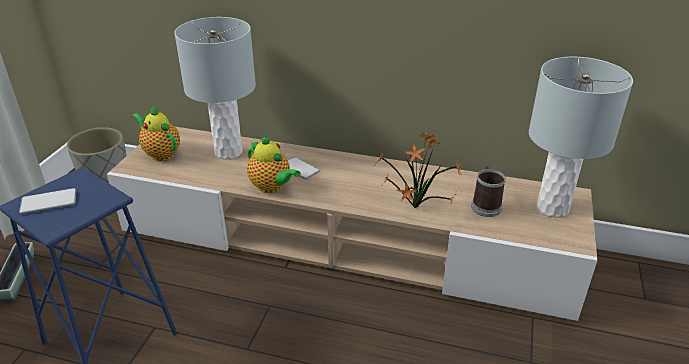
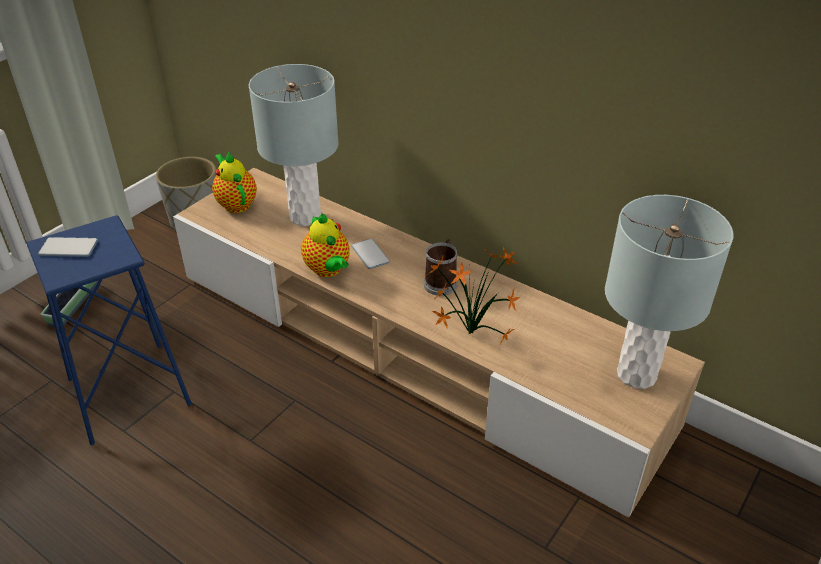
camera: 20 degrees right, 5 degrees up
mug [471,166,506,217] -> mug moved to [424,239,458,296]

